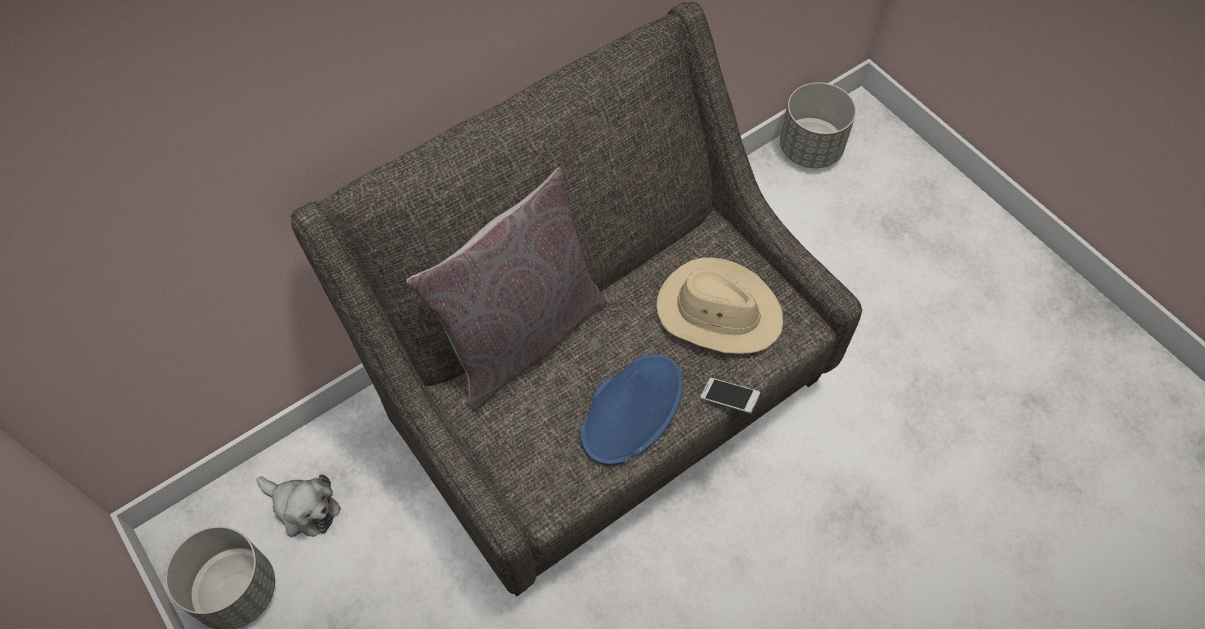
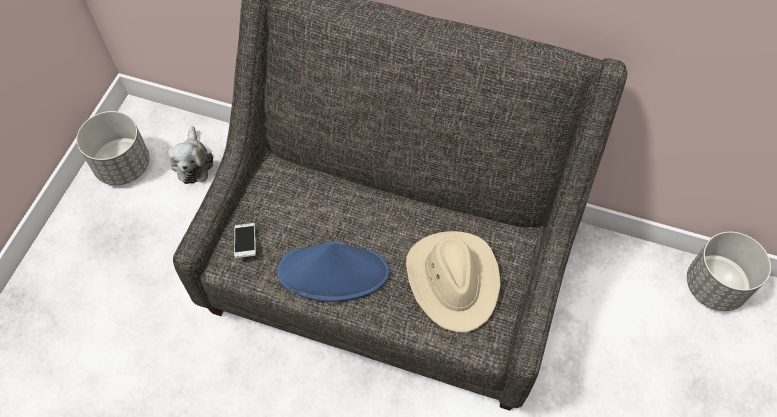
camera: 55 degrees right, 0 degrees up
grey pillow [406,167,607,411] -> none
phone [700,378,760,413] -> phone moved to [234,223,256,258]

